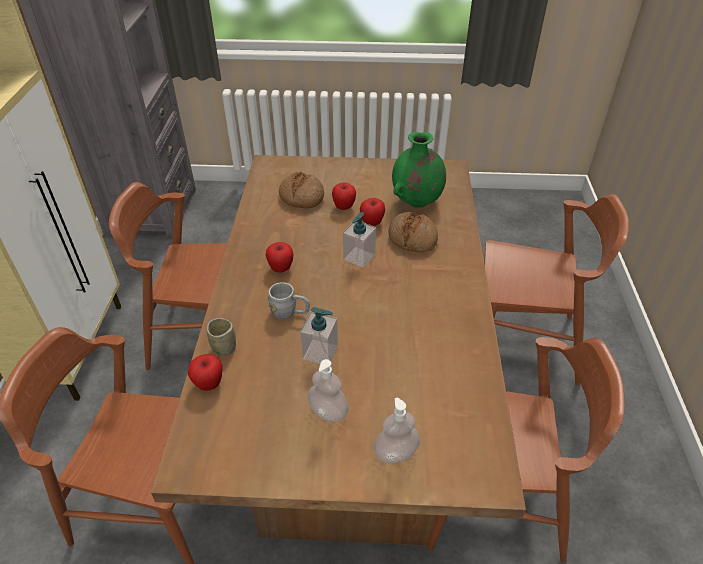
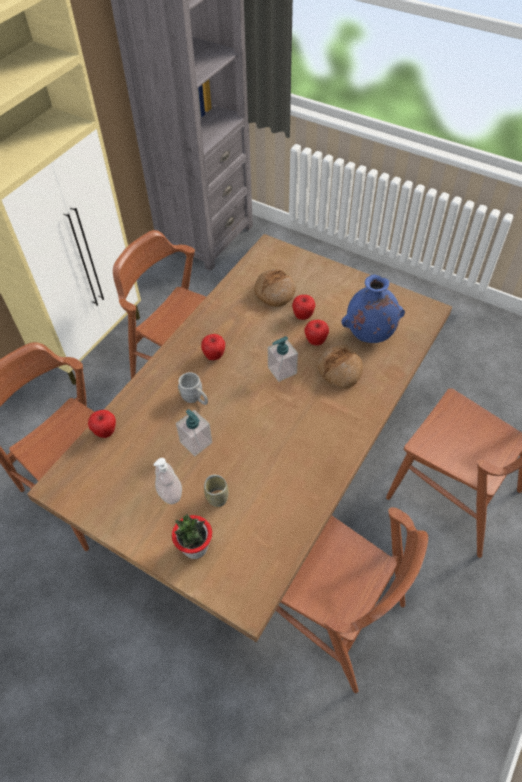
camera: 30 degrees right, 10 degrees up
cup [207,318,236,355] -> cup moved to [204,475,229,507]
soap dispenser [374,398,420,463] -> potted plant [172,514,212,559]
green vase [392,132,446,208] -> blue vase [341,274,405,343]

